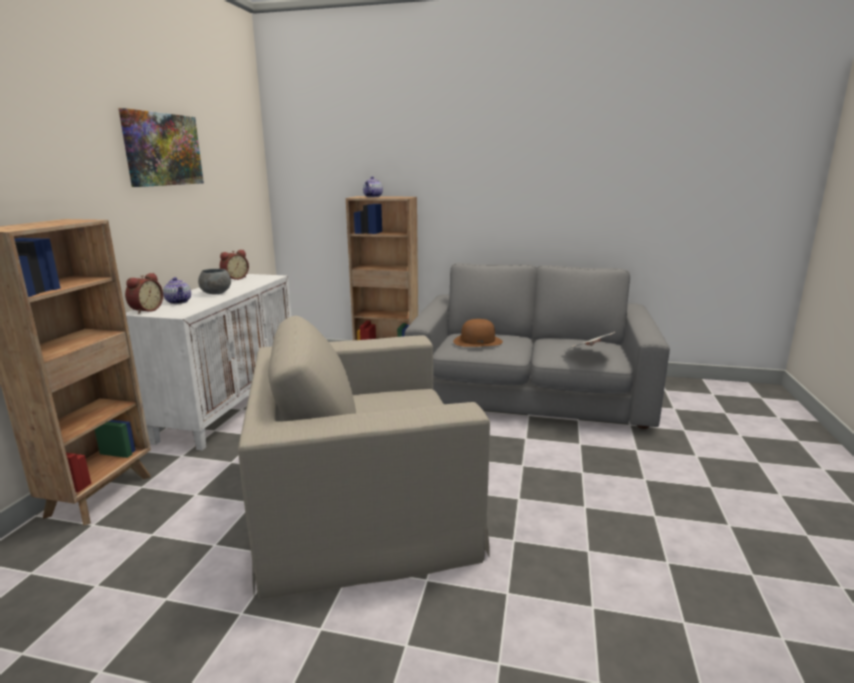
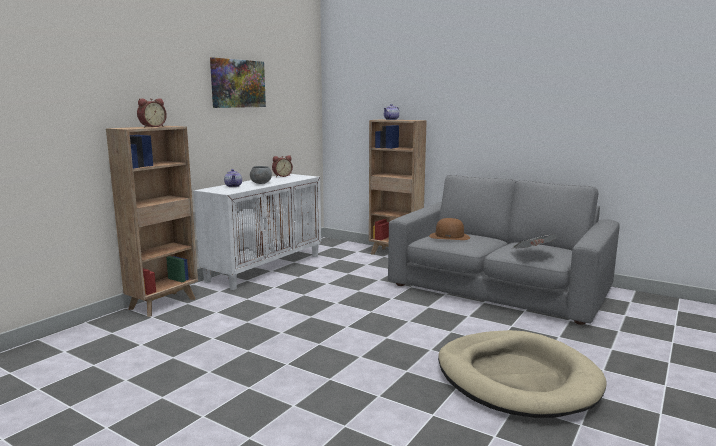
camera: 20 degrees right, 5 degrees down
alarm clock [125,273,163,314] -> alarm clock moved to [137,98,167,127]
beige armchair [238,316,490,600] -> none
none -> beige dog bed [438,330,606,418]

